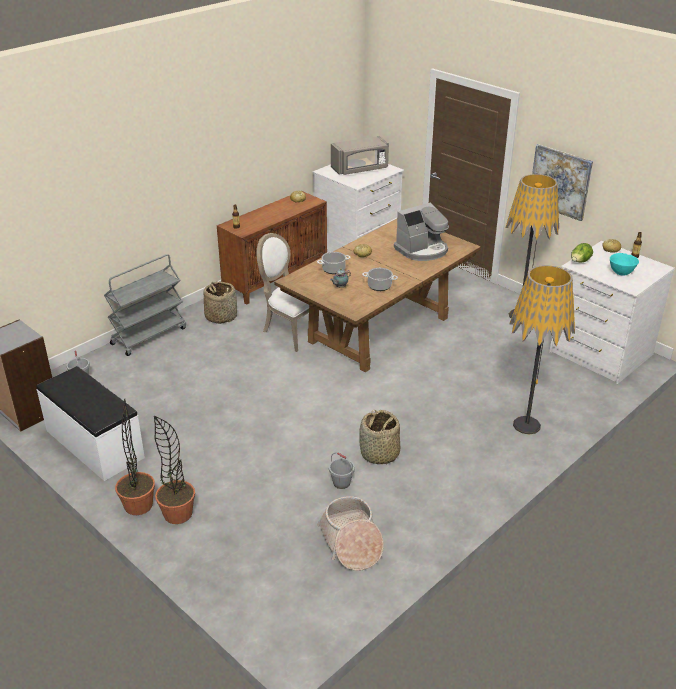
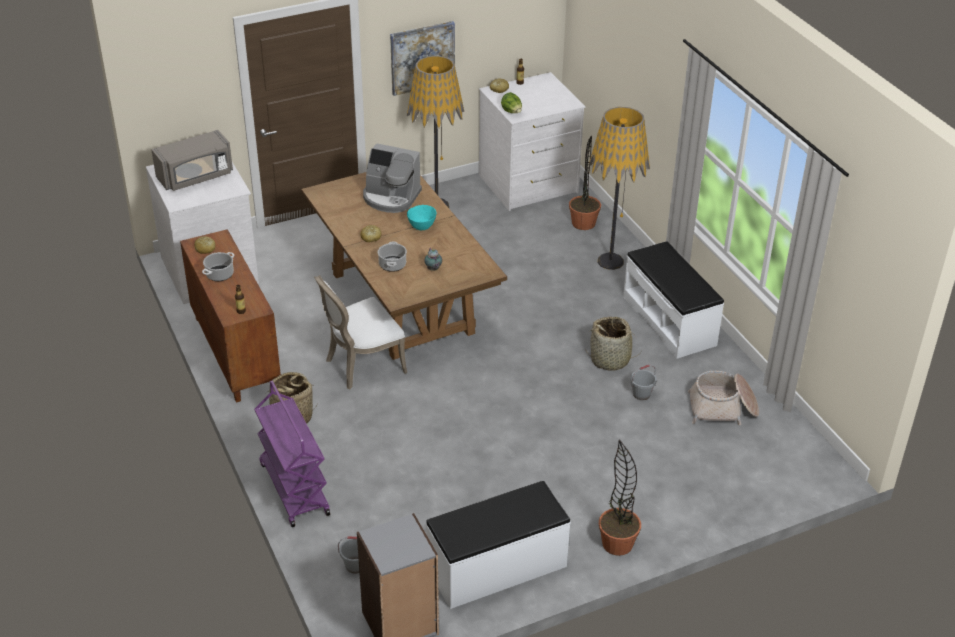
camera: 70 degrees left, 5 degrees up
grey cart [104,254,186,356] -> purple cart [254,380,330,527]
potted plant [154,416,195,524] -> potted plant moved to [569,136,601,230]
grey microwave [331,136,389,175] -> grey microwave turned 60 degrees clockwise [151,130,233,191]
cooking pot [362,268,398,291] -> cooking pot moved to [202,252,234,281]
coffee machine [394,202,449,261] -> coffee machine turned 120 degrees clockwise [363,143,422,213]
turquoise bowl [610,253,639,276] -> turquoise bowl moved to [407,205,437,230]
none -> white bench [623,241,724,359]

